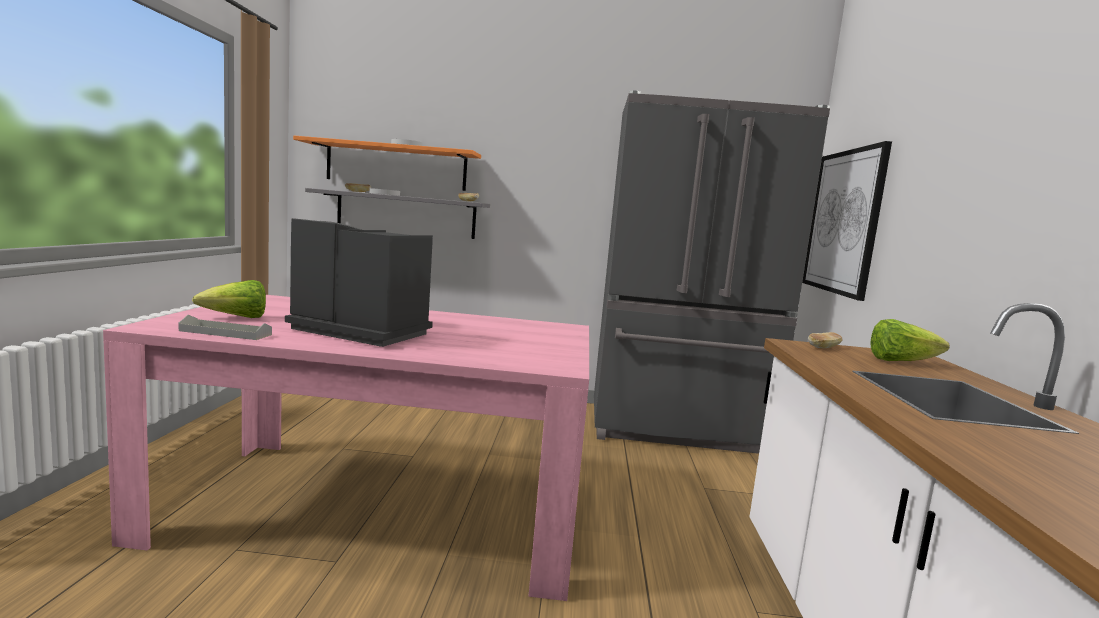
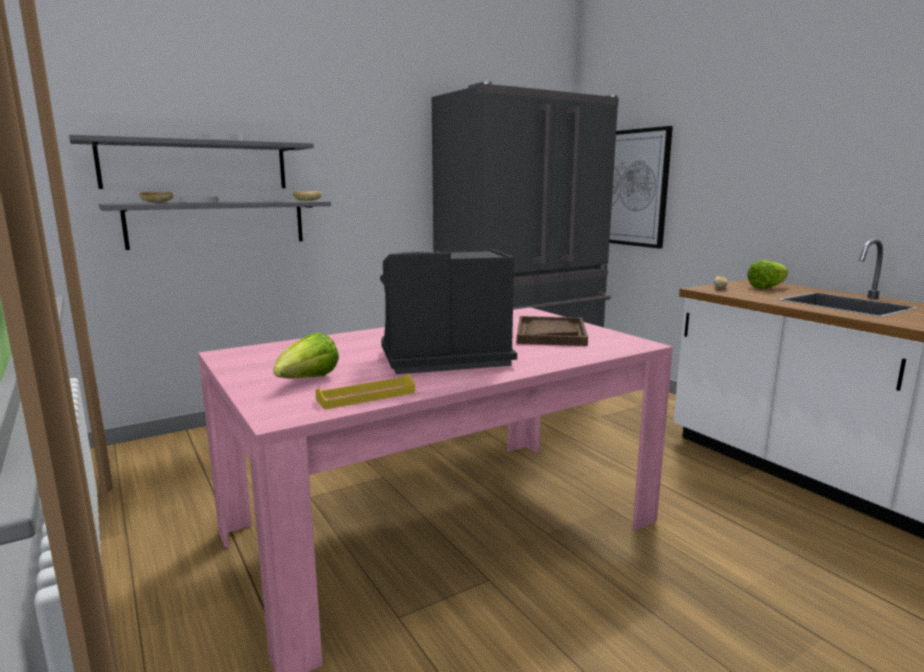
camera: 35 degrees left, 5 degrees up
grey tray [179,315,272,340] -> yellow tray [315,374,415,410]
orange shelf [293,135,481,191] -> grey shelf [69,134,314,189]
none -> brown tray [517,316,588,346]

